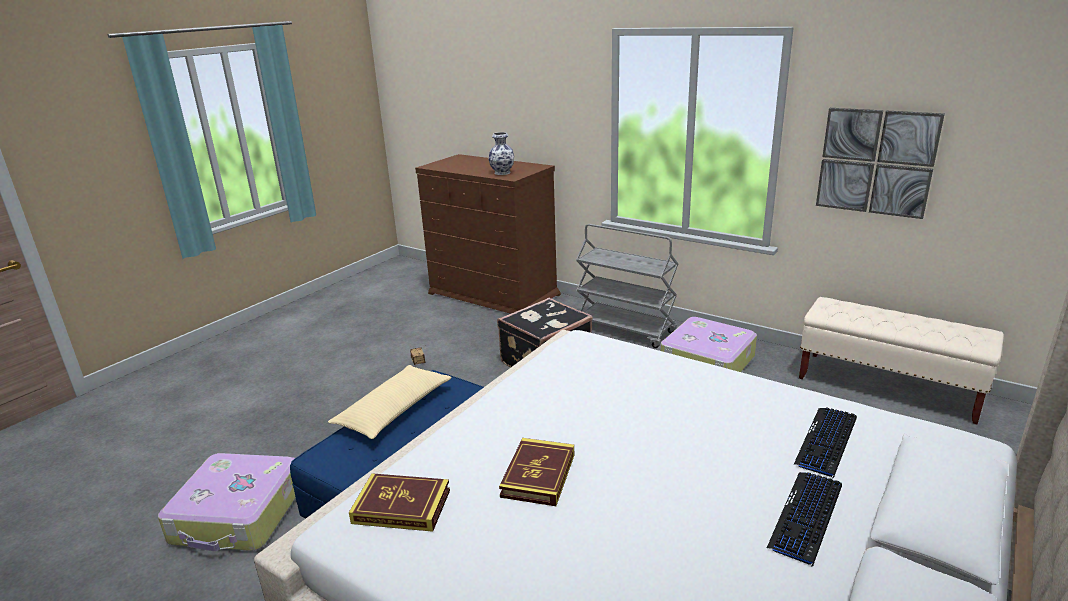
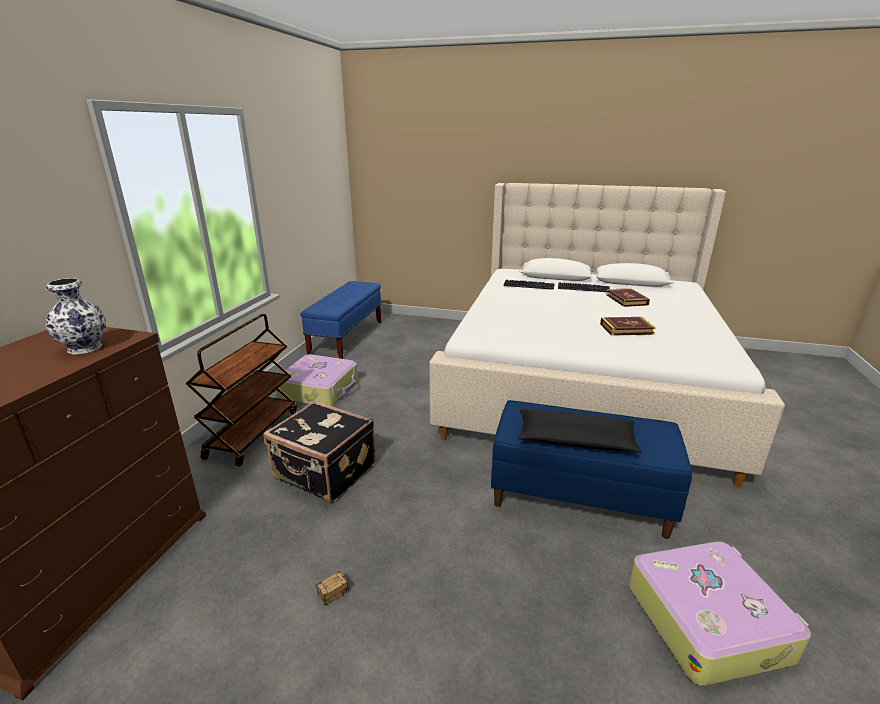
camera: 110 degrees left, 0 degrees up
beige pillow [328,365,452,439] -> black pillow [518,409,642,453]
book [349,473,450,532] -> book moved to [606,288,650,307]
grey cart [576,224,679,348] -> brown cart [186,314,297,466]
beige bench [799,297,1004,424] -> blue bench [300,281,381,359]
picture [816,108,945,219] -> none

